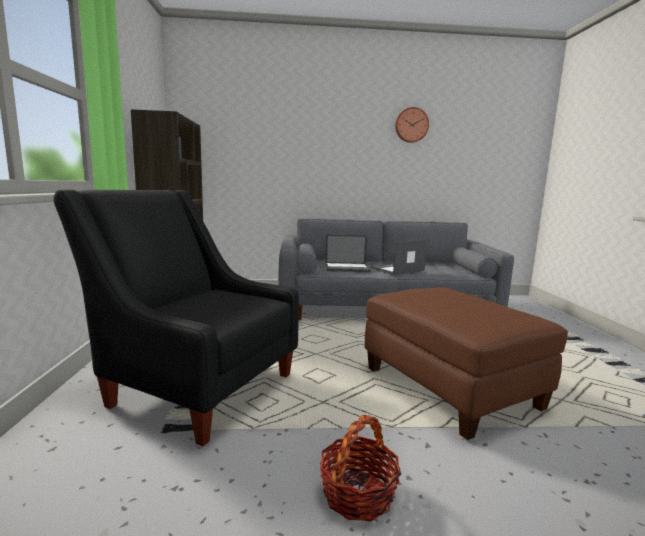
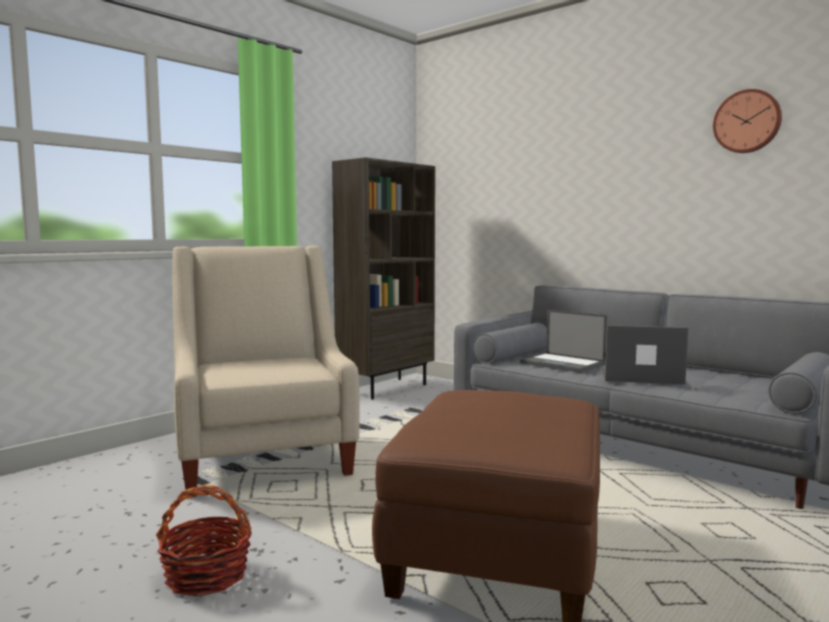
camera: 45 degrees right, 5 degrees down
black armchair [53,189,299,446] -> beige armchair [172,246,360,497]

